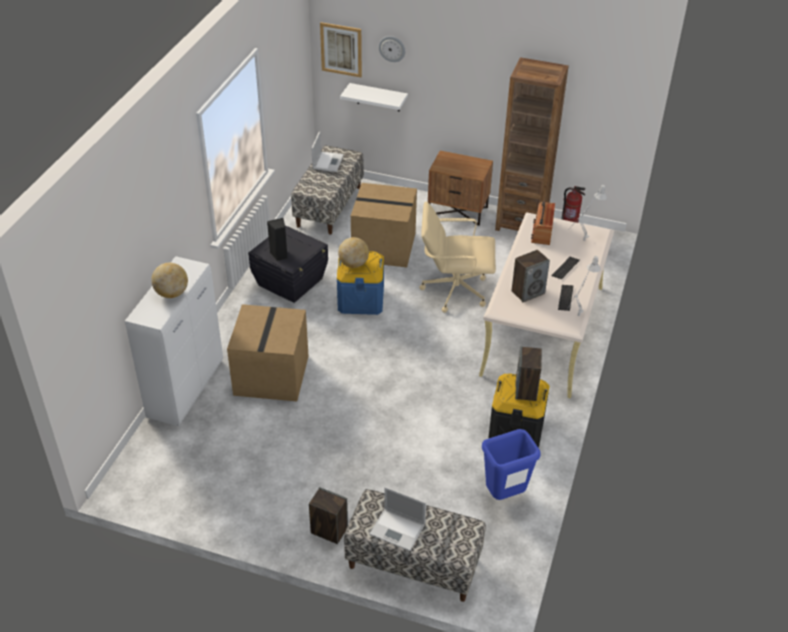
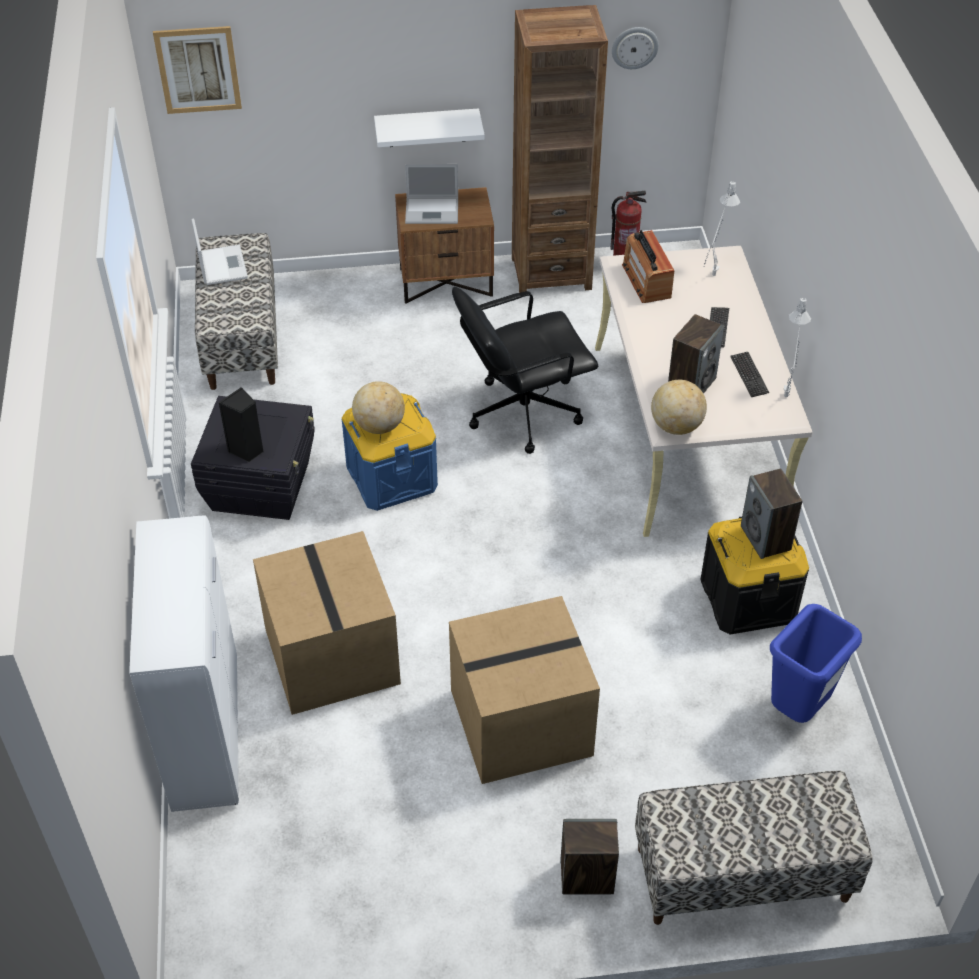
camera: 25 degrees left, 5 degrees up
globe [151,263,188,298] -> globe moved to [651,380,707,435]
white shelf [340,83,408,112] -> white shelf moved to [374,108,485,147]
cardboard box [351,183,417,267] -> cardboard box moved to [449,596,600,784]
laptop [369,486,426,551] -> laptop moved to [405,164,458,224]
wall clock [379,36,405,62] -> wall clock moved to [612,27,659,69]
beige office chair [420,202,496,313] -> black office chair [452,287,598,454]

